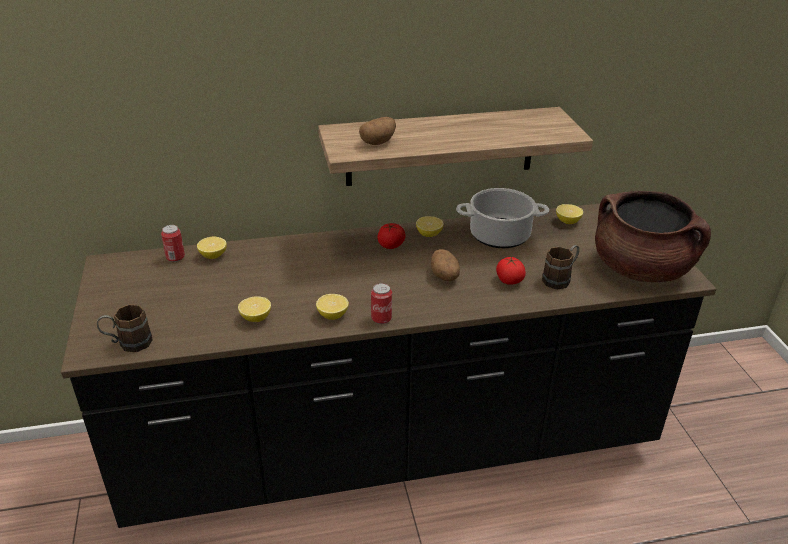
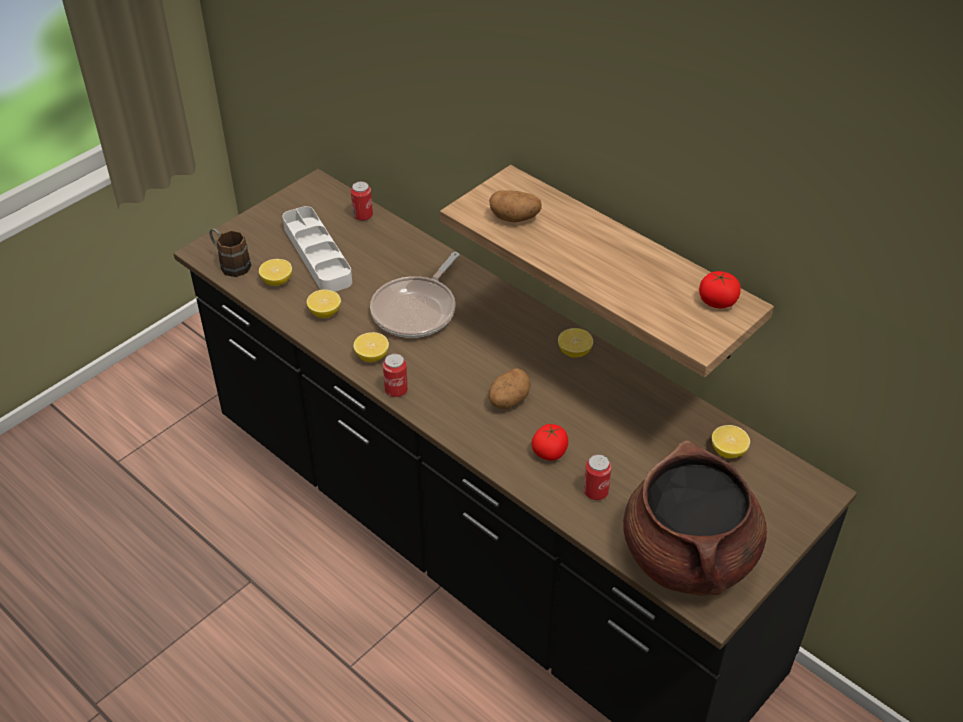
camera: 55 degrees right, 10 degrees up
lemon [197,237,227,259] -> lemon moved to [259,259,292,286]
tomato [377,223,406,249] -> tomato moved to [699,271,741,309]
cooking pot [456,188,549,248] -> none
brown mug [542,245,579,289] -> can [584,454,612,500]
none -> white tray [283,206,352,292]
none -> frying pan [370,252,460,338]

